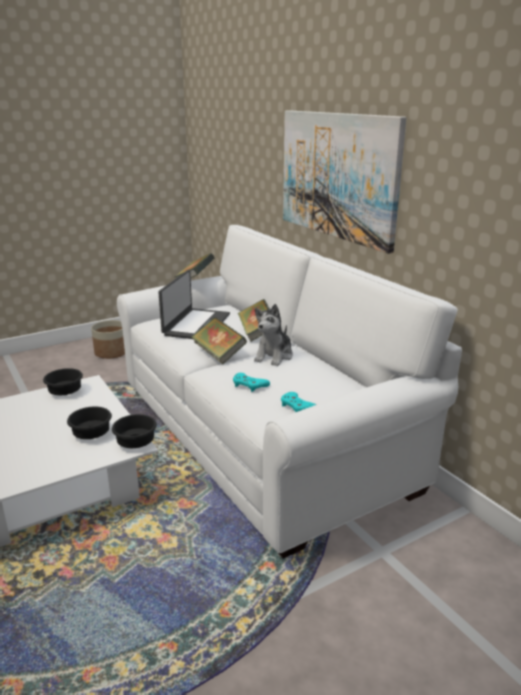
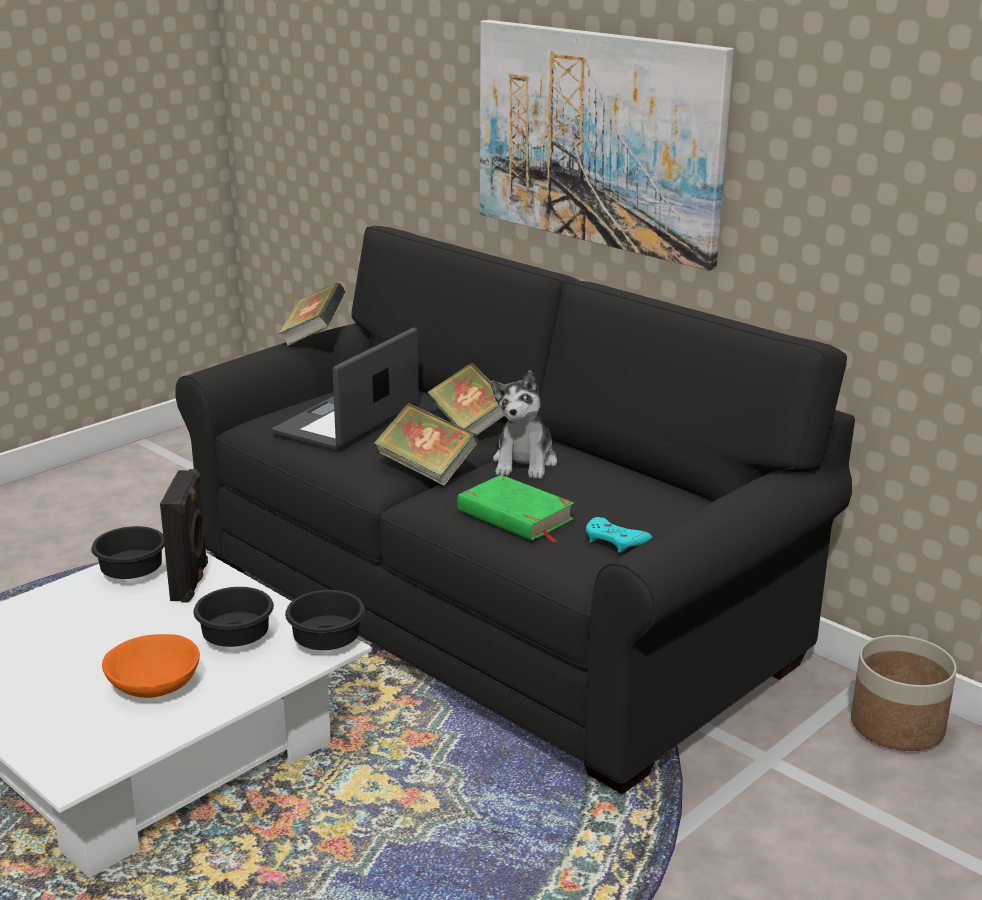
camera: 15 degrees left, 0 degrees up
planter [91,320,125,359] -> planter moved to [851,635,957,751]
white sofa [117,225,462,559] -> black sofa [175,226,855,794]
laptop [158,270,230,339] -> laptop turned 150 degrees counterclockwise [271,328,419,450]
turquoise game controller [233,373,270,392] -> green book [457,475,574,543]
none -> orange bowl [102,634,200,698]
none -> black speaker [160,469,208,602]

